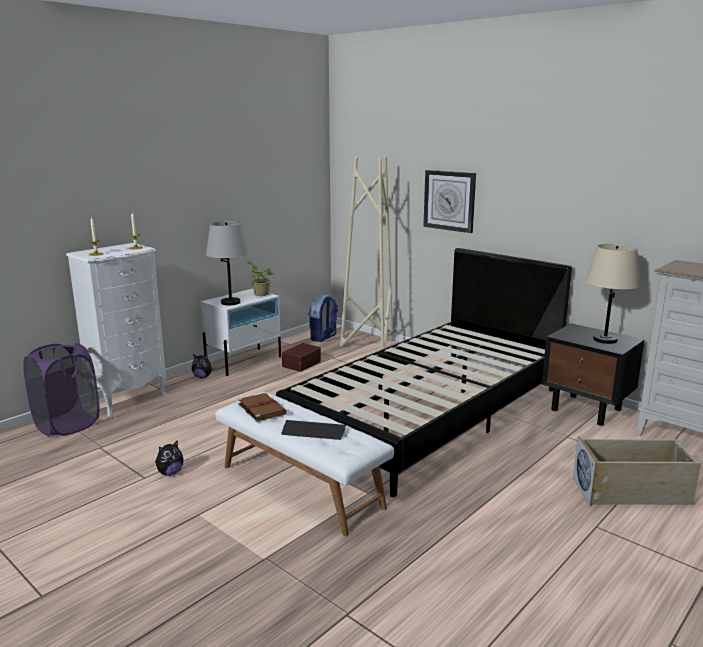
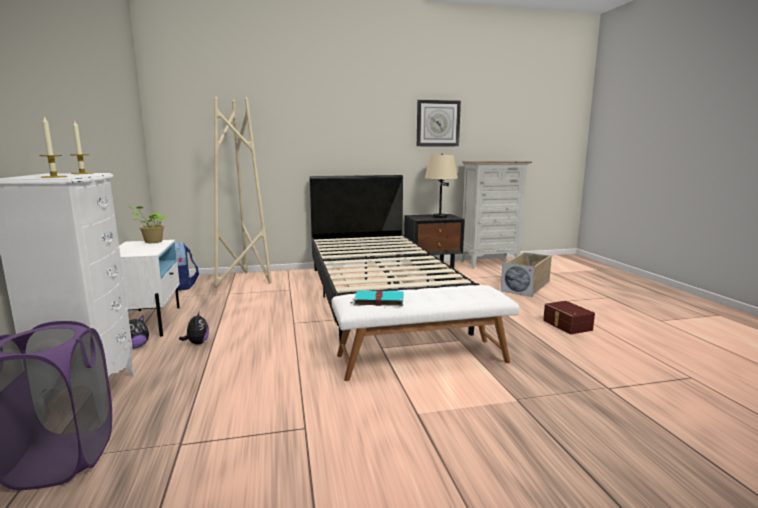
camera: 55 degrees left, 5 degrees down
plush toy [155,440,184,476] -> plush toy moved to [179,312,209,345]
grey table lamp [206,221,250,305] -> none
brown book [238,393,287,422] -> turquoise book [351,291,403,306]
keyboard [281,420,346,440] -> none
brown storage box [282,343,321,372] -> brown storage box moved to [543,301,595,334]
wall clock [423,170,476,233] -> wall clock moved to [417,100,461,146]

